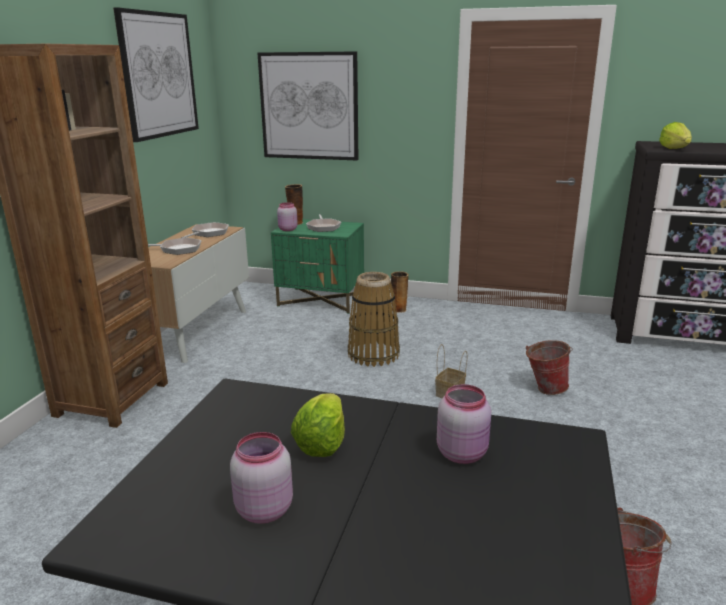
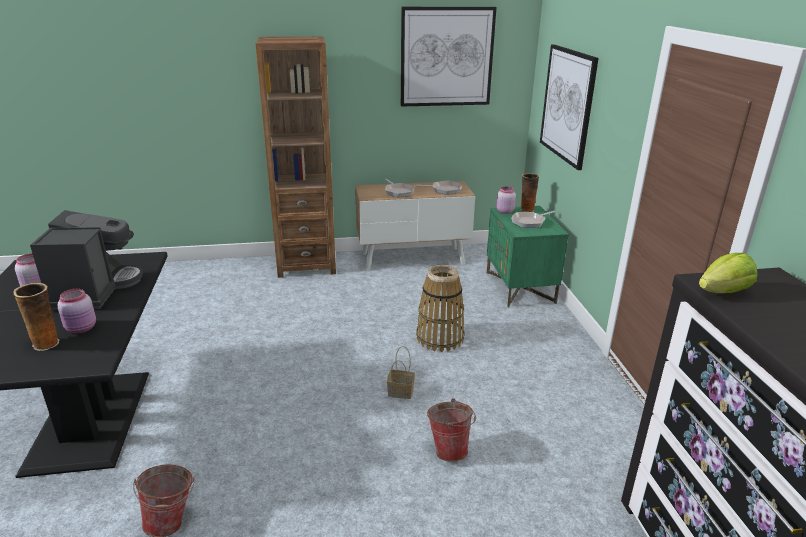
camera: 65 degrees right, 5 degrees up
lettuce [291,393,345,457] -> coffee machine [30,210,143,310]
vase [391,271,409,313] -> vase moved to [13,283,59,351]

